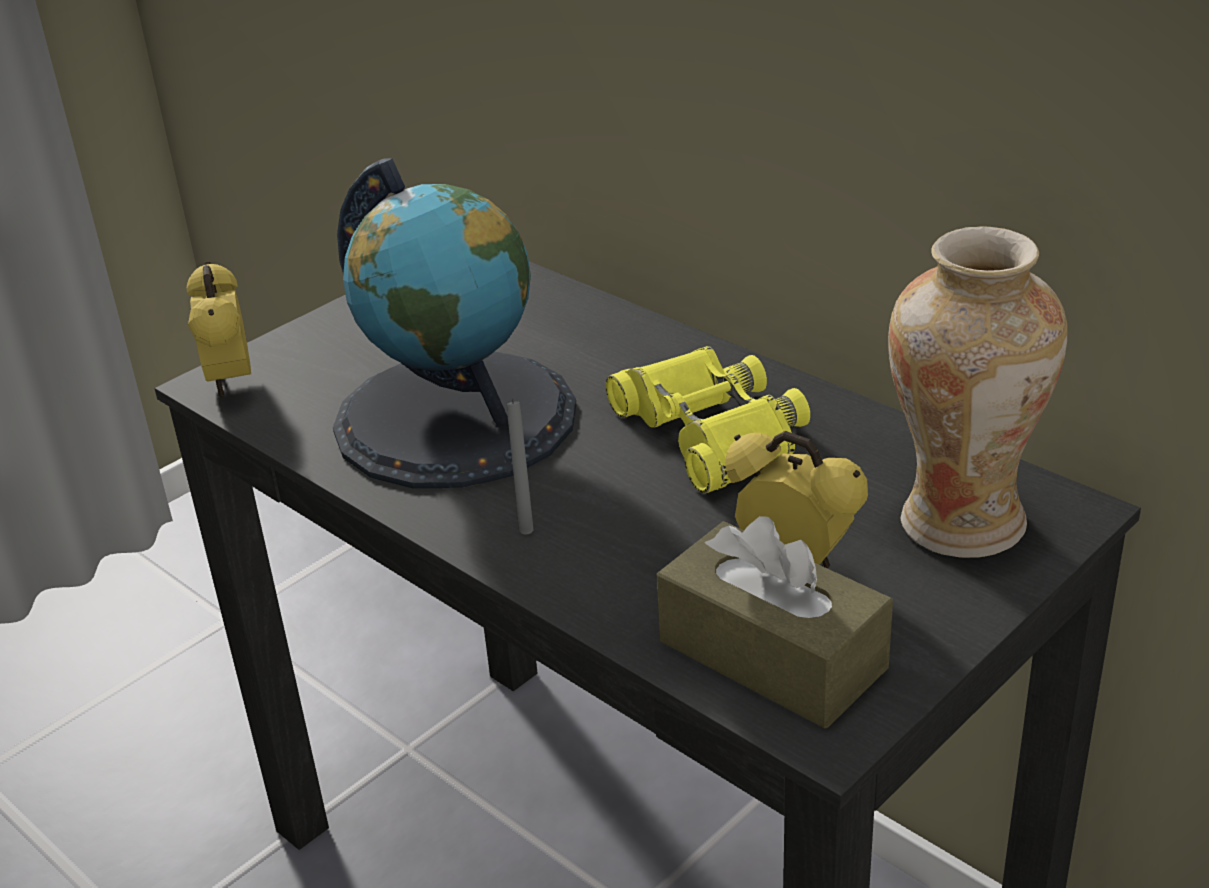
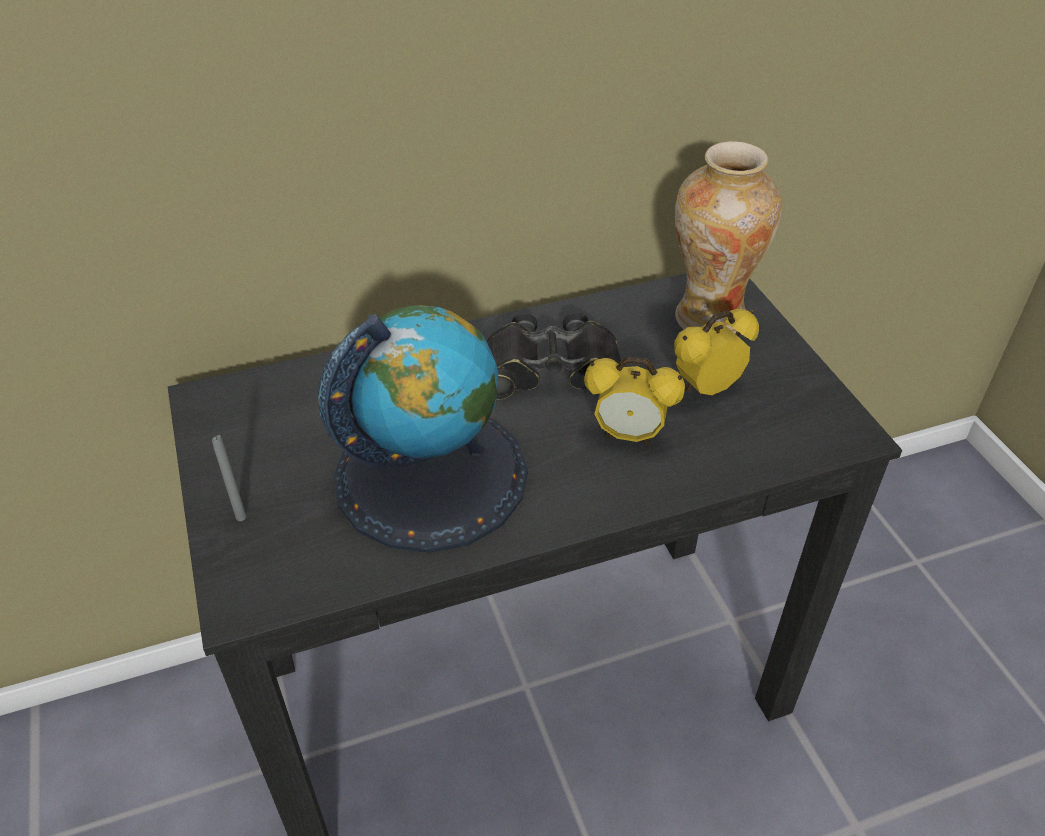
camera: 65 degrees left, 10 degrees up
alarm clock [186,262,251,398] -> alarm clock moved to [584,356,685,445]
grey candle [507,398,534,535] -> grey candle moved to [212,435,246,521]
yellow binoculars [606,346,810,494] -> black binoculars [487,312,621,399]
brown tissue box [657,516,893,729] -> none

